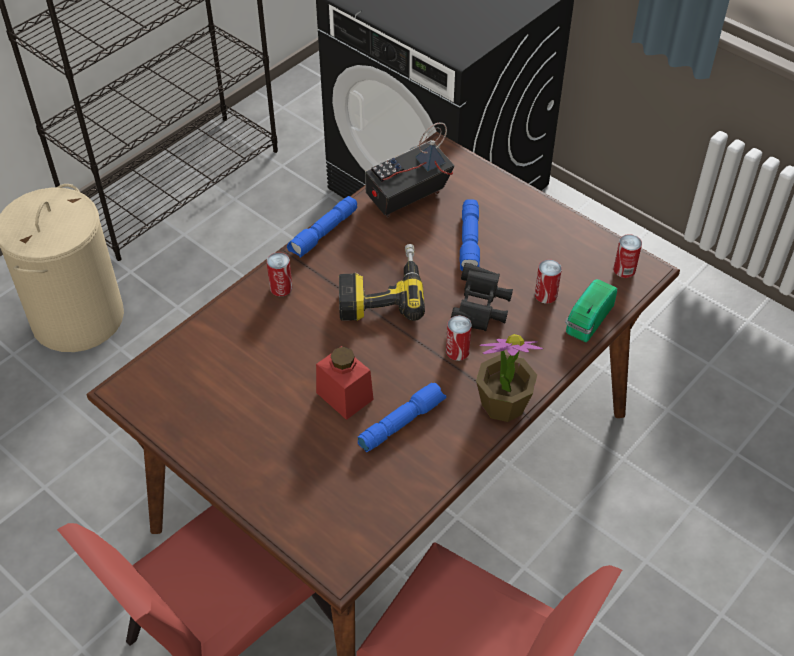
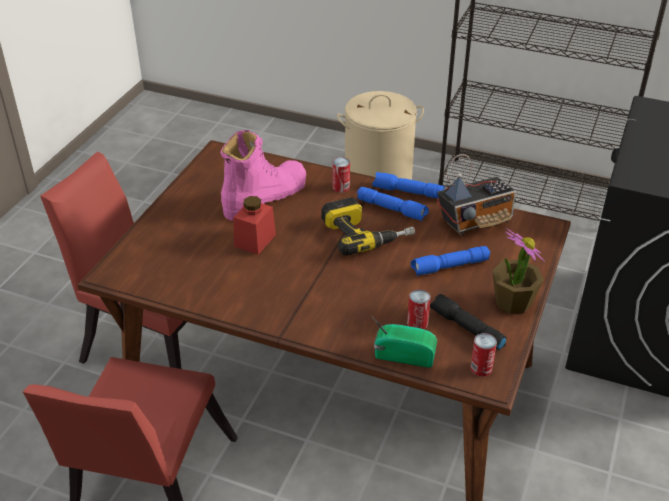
camera: 70 degrees right, 10 degrees down
blue flashlight [358,383,446,452] -> blue flashlight moved to [357,186,429,221]
radio [365,123,455,217] -> radio turned 120 degrees clockwise [437,154,517,236]
can [446,316,472,361] -> none
black binoculars [451,263,513,331] -> none
potted plant [476,334,543,422] -> potted plant moved to [492,228,545,314]
none -> pink boot [221,130,306,221]
none -> black flashlight [430,294,507,350]

